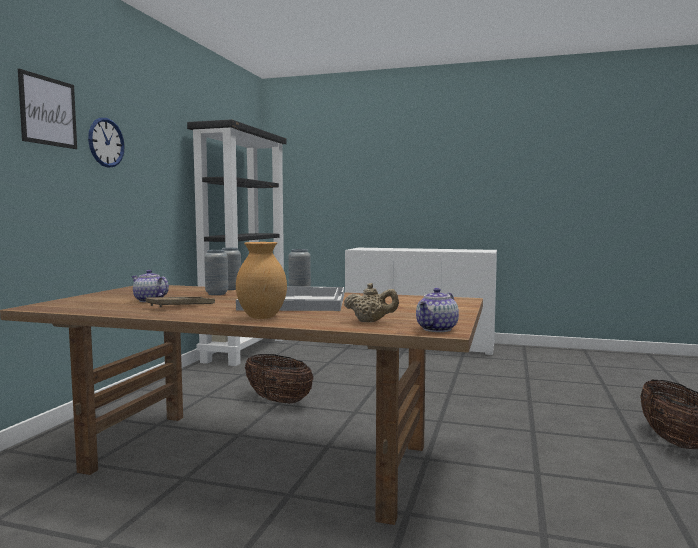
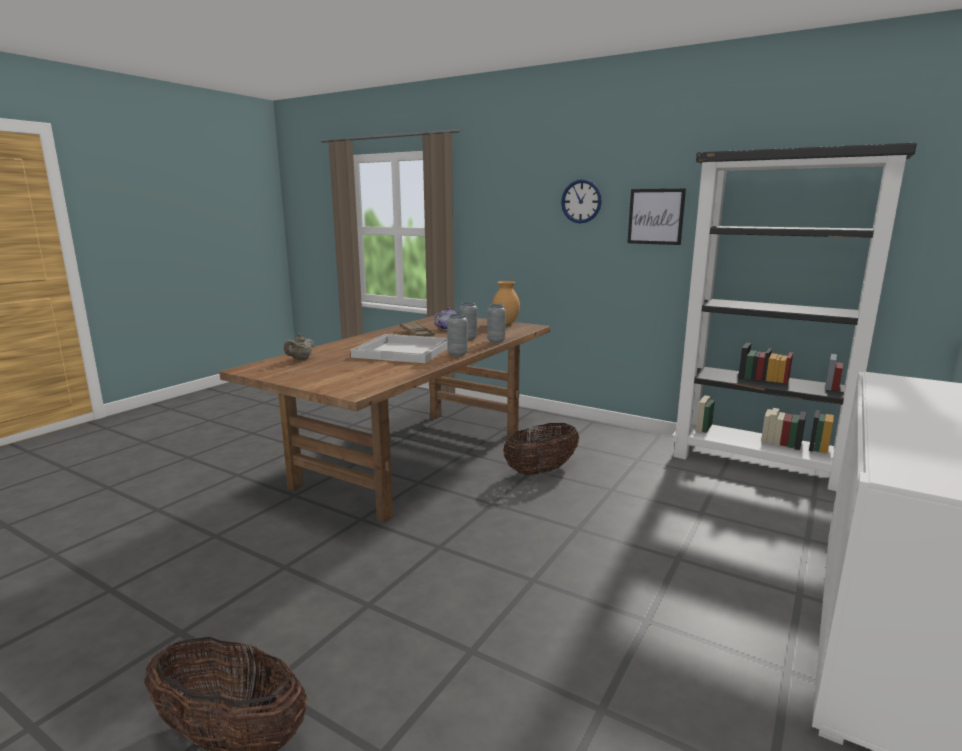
camera: 105 degrees right, 10 degrees up
picture [18,69,77,149] -> picture moved to [627,189,686,245]
brown vase [236,242,287,319] -> brown vase moved to [492,281,520,324]
teapot [416,288,459,332] -> none

